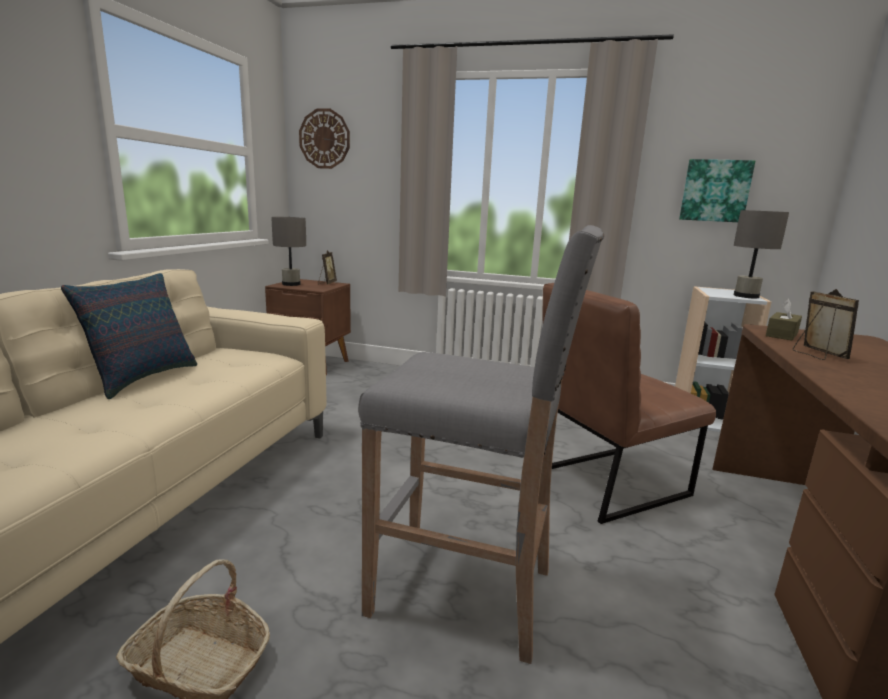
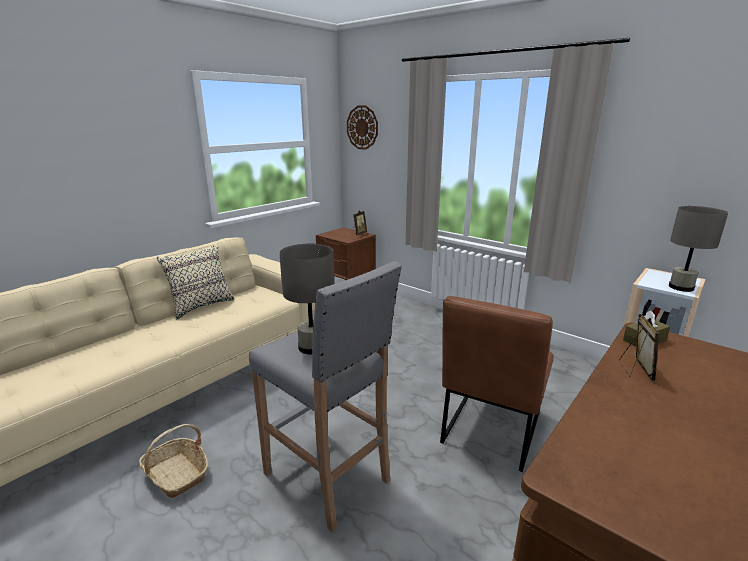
camera: 25 degrees right, 5 degrees up
blue pillow [61,273,197,399] -> beige pillow [157,244,235,320]
grey table lamp [272,217,306,286] -> grey table lamp moved to [280,244,335,354]
brown chair [543,283,716,524] -> brown chair turned 60 degrees counterclockwise [440,296,554,472]
picture [679,159,755,222] -> none

